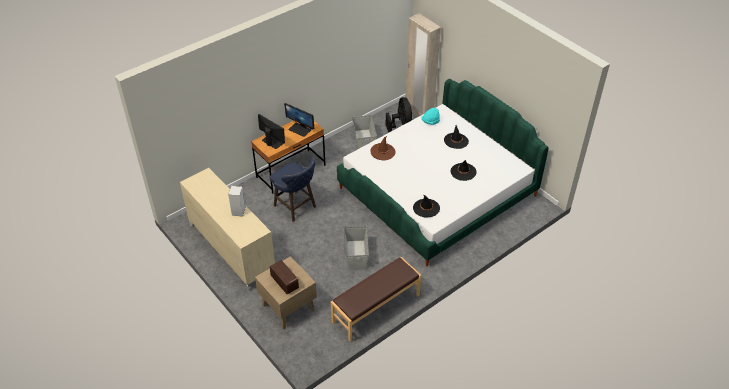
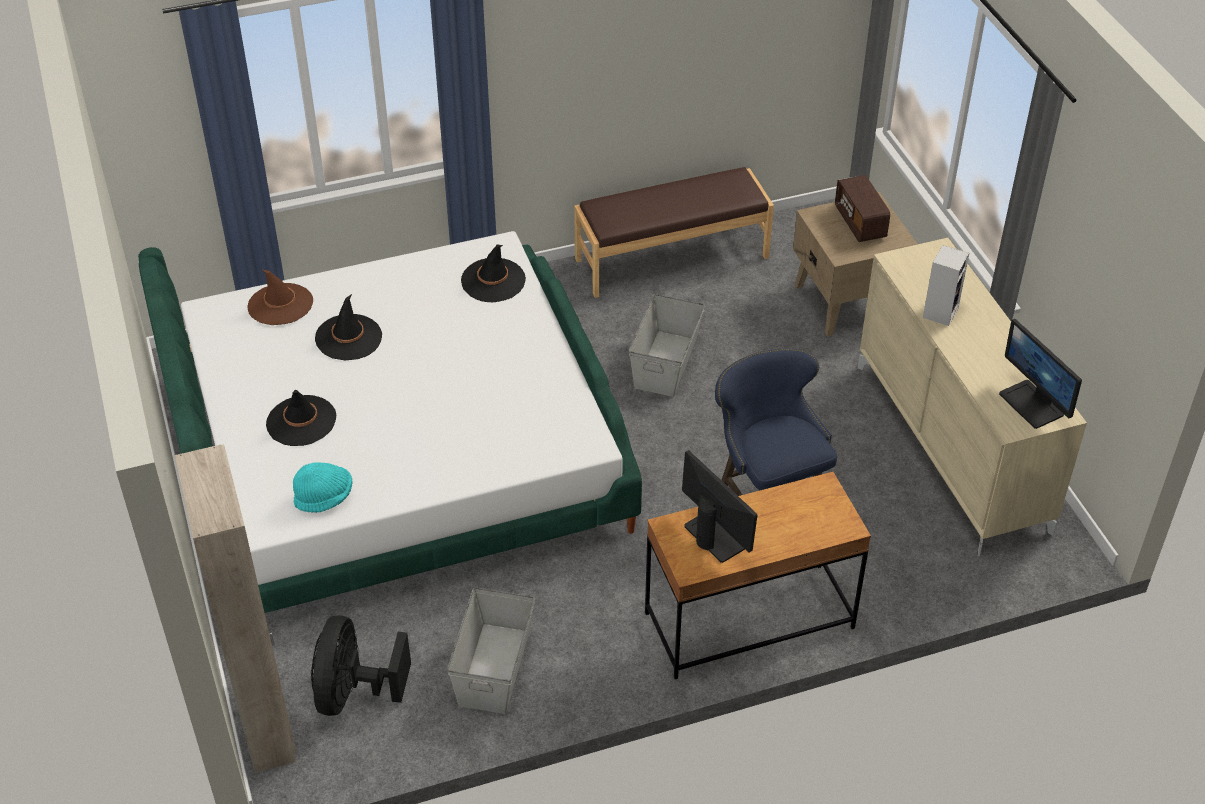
camera: 160 degrees left, 0 degrees up
monitor [258,114,285,149] -> monitor moved to [999,319,1082,429]
brown hat [370,136,395,160] -> brown hat moved to [247,269,313,325]

